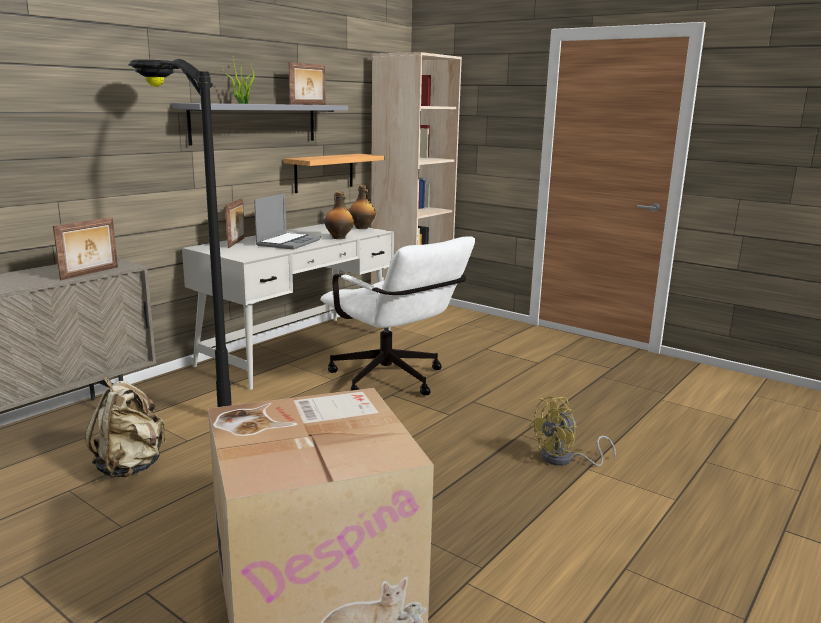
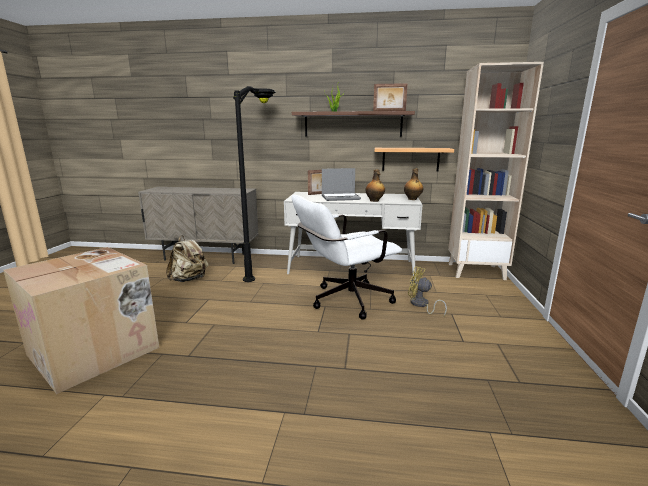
camera: 60 degrees right, 0 degrees up
picture frame [53,217,118,280] -> none
grey shelf [172,103,348,146] -> brown shelf [292,111,415,137]
white office chair [321,236,475,396] -> white office chair turned 45 degrees clockwise [292,195,402,320]
yellow fan [529,396,616,467] -> yellow fan moved to [408,266,447,316]

